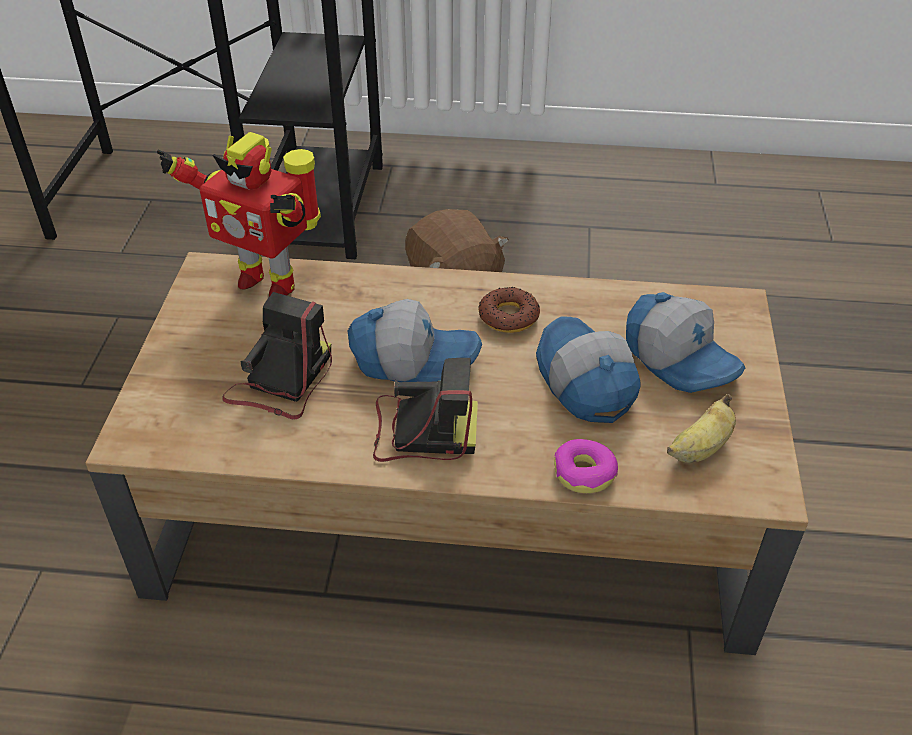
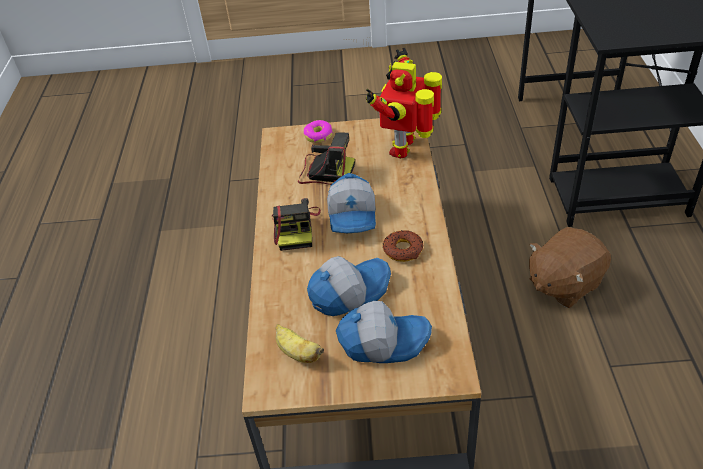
camera: 85 degrees right, 0 degrees up
donut [554,439,618,493] -> donut moved to [304,120,333,143]
cap [626,292,745,393] -> cap turned 135 degrees counterclockwise [336,301,432,363]

